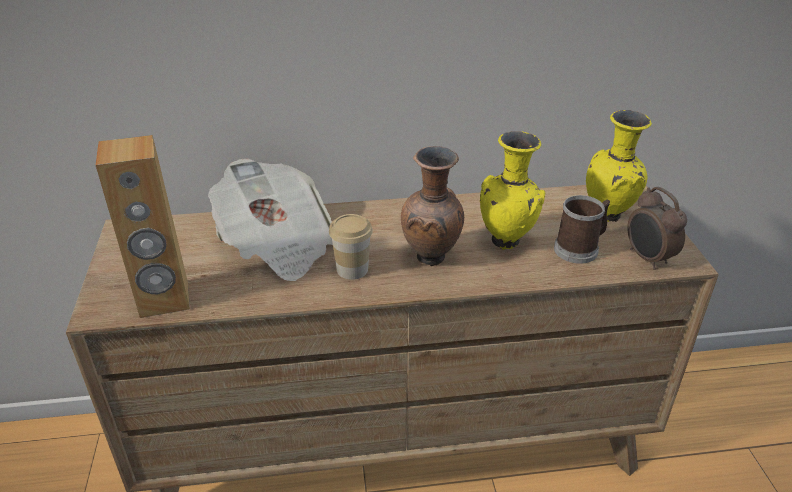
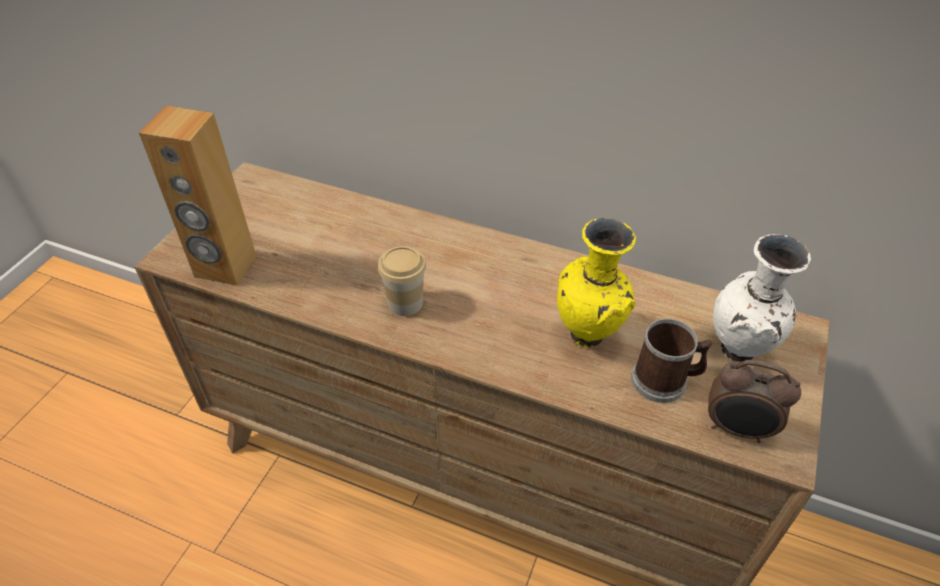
camera: 30 degrees right, 10 degrees up
newspaper [208,158,333,281] -> none
brown vase [401,146,464,266] -> none
yellow vase [586,110,652,222] -> white vase [713,234,811,362]
alarm clock [627,187,687,270] -> alarm clock turned 75 degrees counterclockwise [708,360,801,443]

